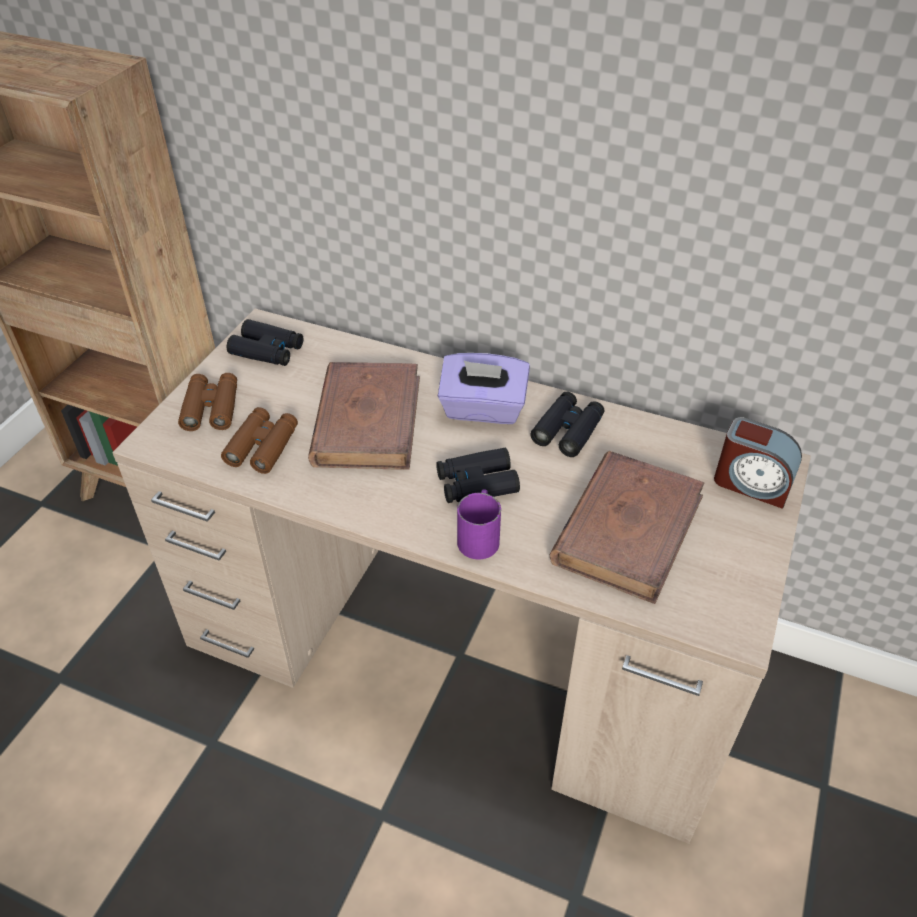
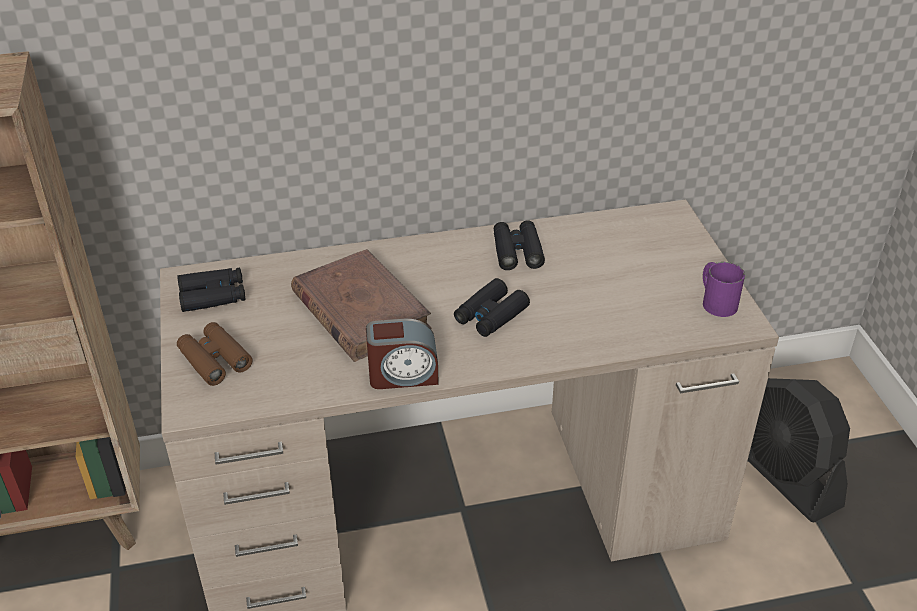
camera: 35 degrees left, 5 degrees down
brown binoculars [221,407,298,474] -> none
purple tissue box [438,353,530,424] -> none
purple mug [457,489,501,559] -> purple mug moved to [703,262,745,317]
brown book [550,451,704,604] -> none
alarm clock [714,417,802,509] -> alarm clock moved to [366,319,439,389]
none -> black fan [748,378,850,522]

